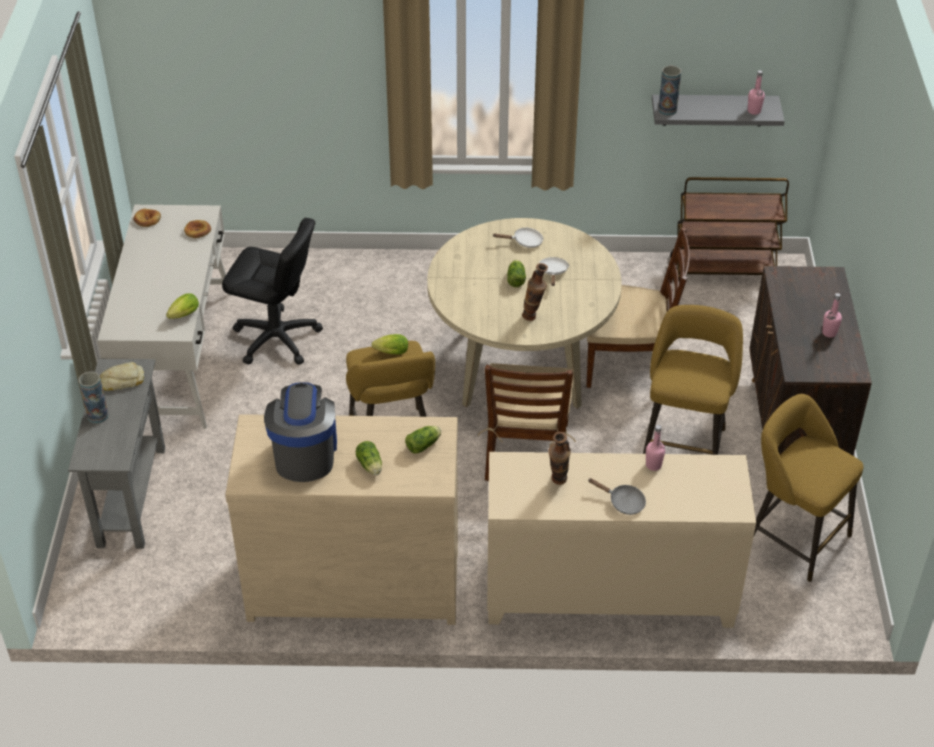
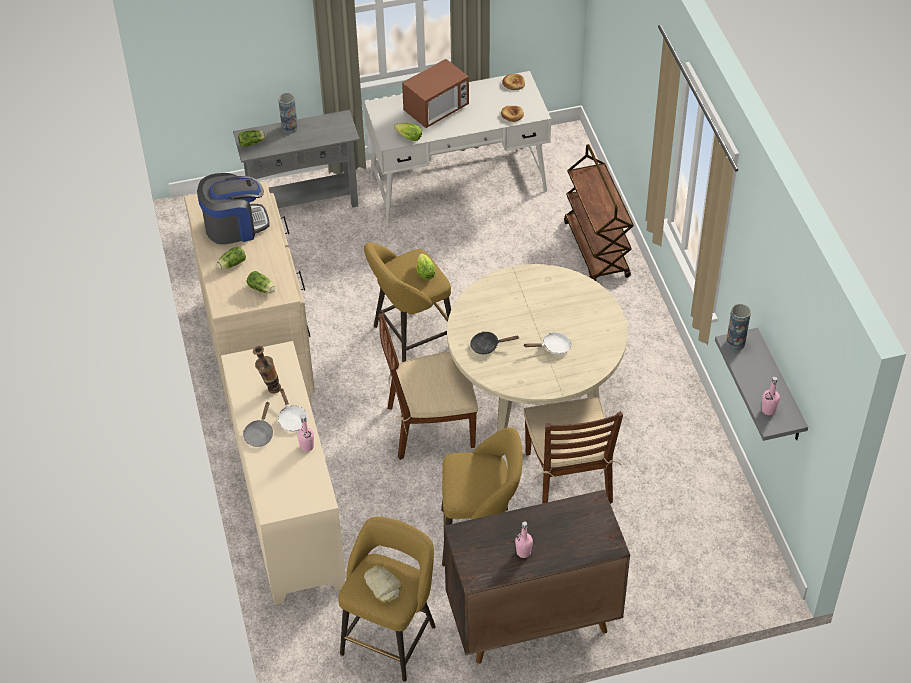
camera: 75 degrees right, 5 degrees up
bread [100,362,144,391] -> bread moved to [364,565,402,603]
black office chair [222,218,323,365] -> none
white frying pan [493,228,543,248] -> white frying pan moved to [278,388,308,432]
lettuce [507,260,526,287] -> lettuce moved to [238,130,266,147]
vase [522,263,548,321] -> black frying pan [470,332,519,354]
brown cart [670,177,789,282] -> brown cart moved to [564,144,634,281]
none -> microwave [402,59,469,128]

